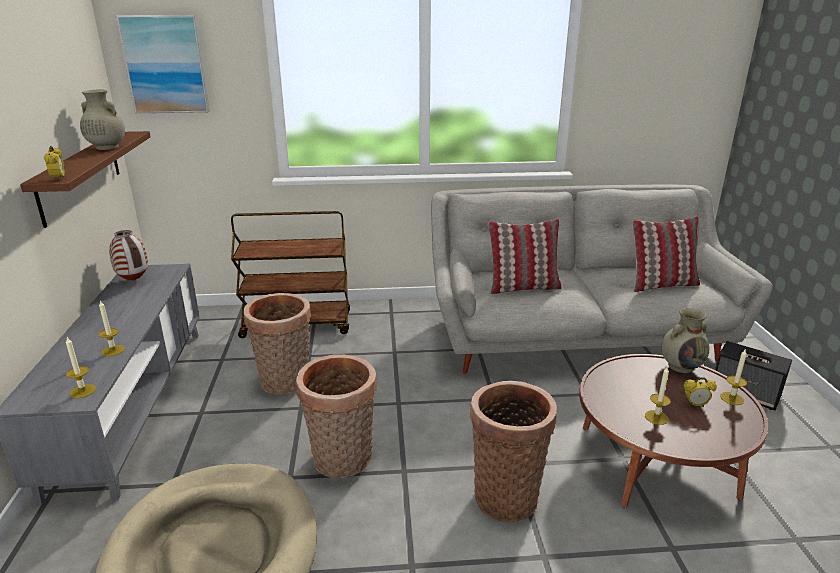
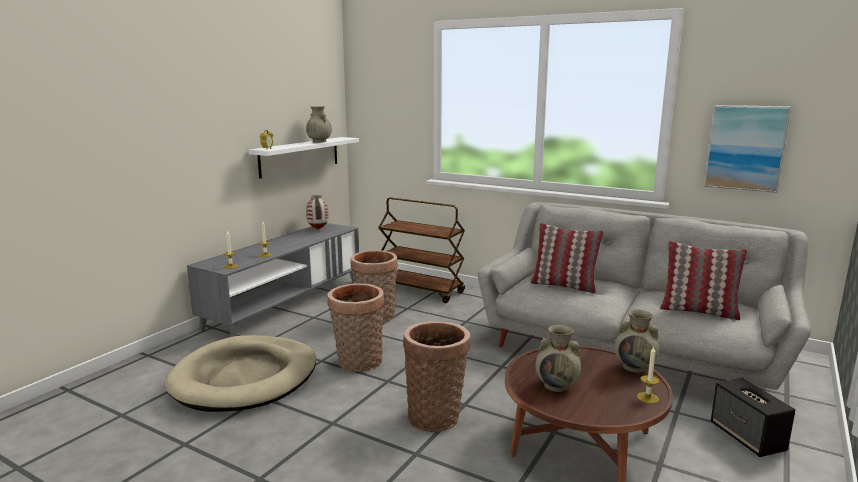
camera: 35 degrees right, 10 degrees down
brown shelf [20,131,151,228] -> white shelf [248,137,359,178]
picture [116,15,210,113] -> picture moved to [704,105,791,193]
candle [645,367,671,425] -> beige vase [535,325,581,392]
alarm clock [684,377,717,407] -> none

